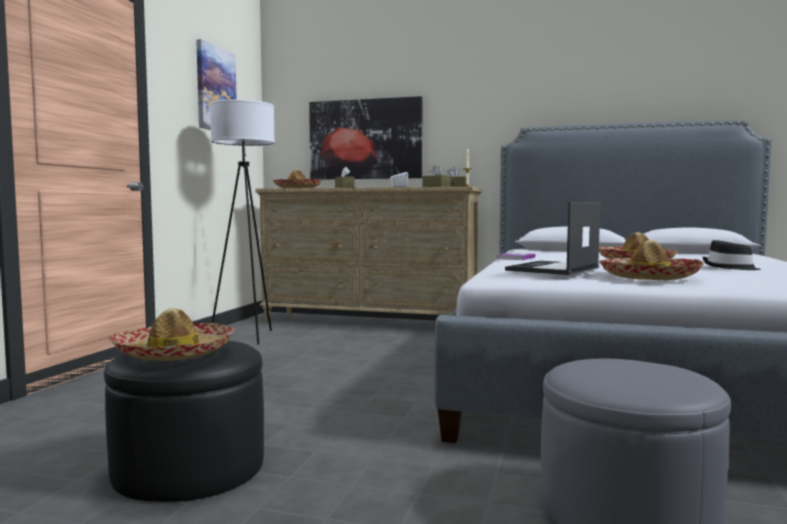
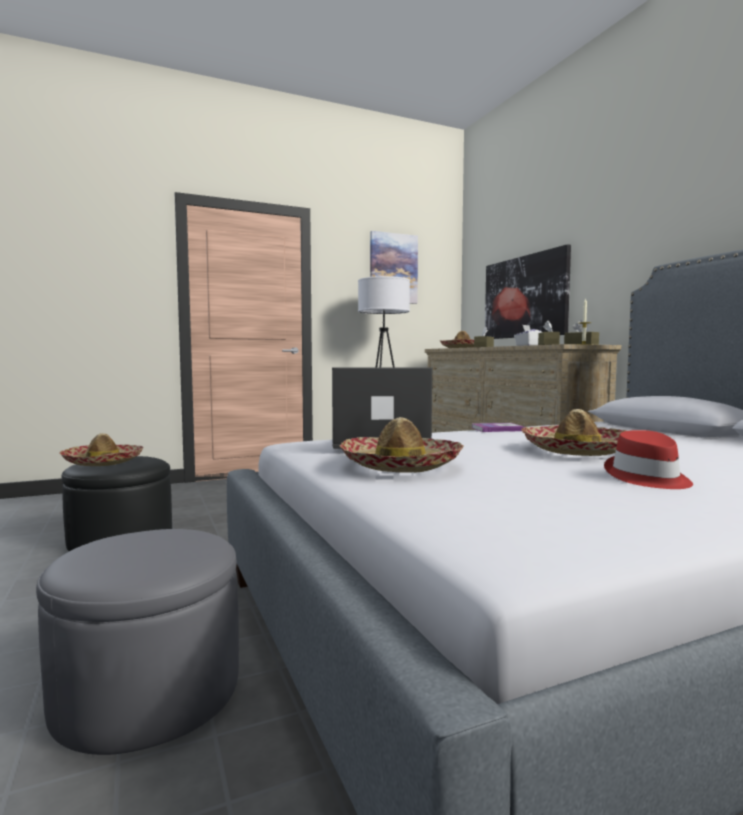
camera: 50 degrees right, 0 degrees up
black hat [702,240,761,270] -> red hat [604,430,693,489]

